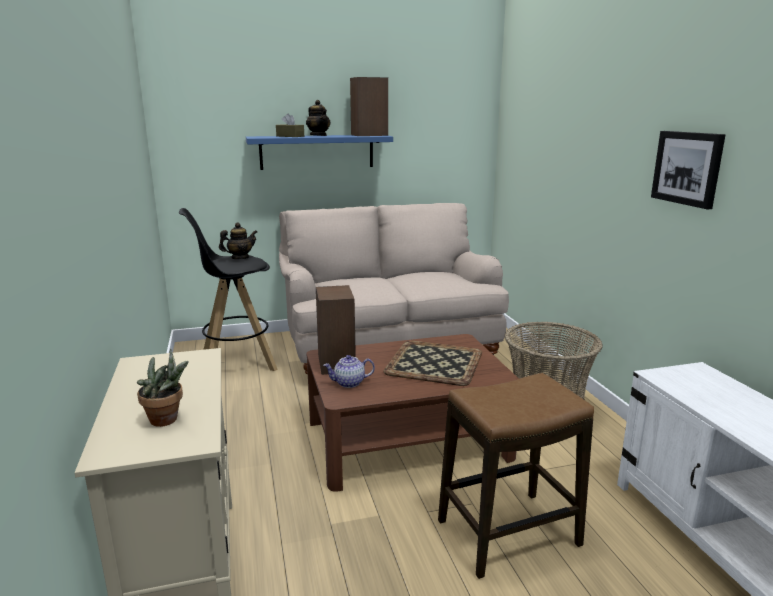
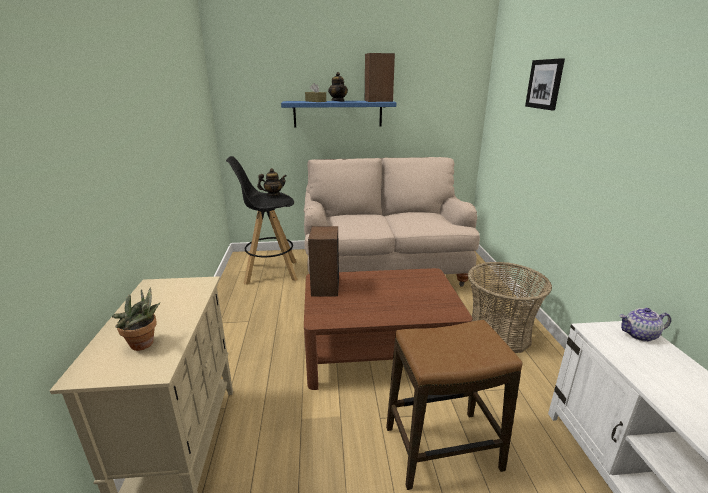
camera: 10 degrees right, 5 degrees up
teapot [323,355,375,388] -> teapot moved to [620,308,671,342]
tray [383,340,482,386] -> none
picture [651,131,726,209] -> picture moved to [525,58,565,110]

